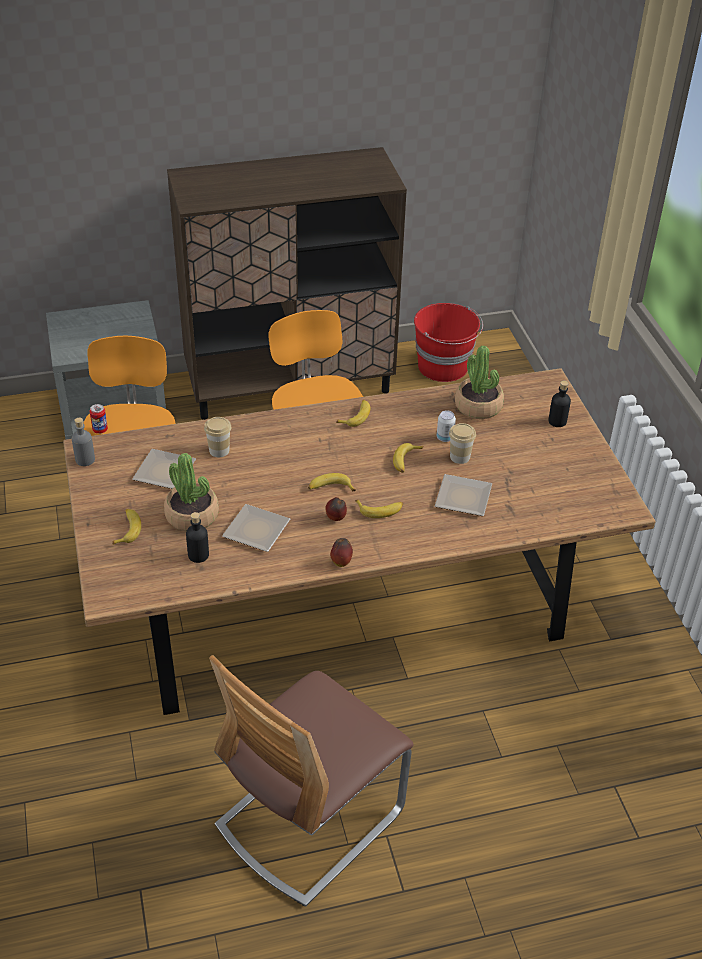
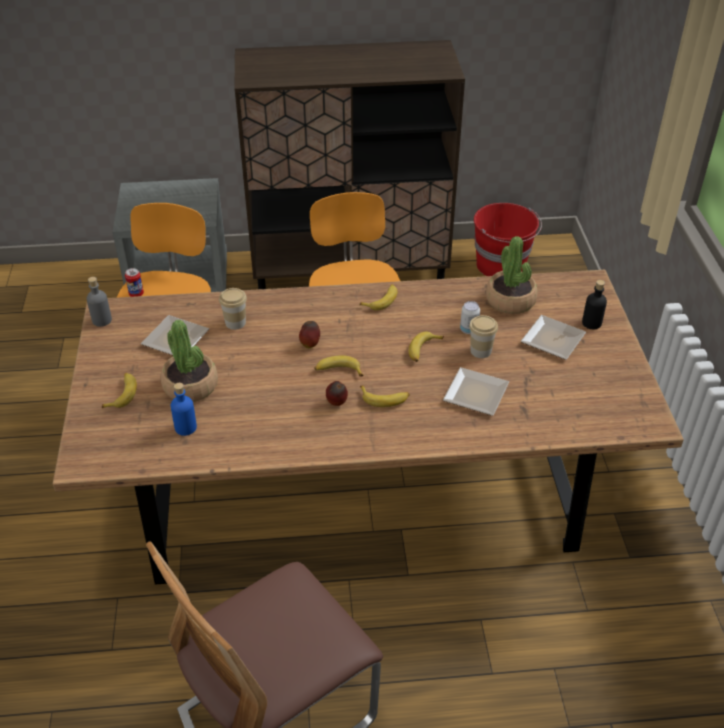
camera: 10 degrees right, 0 degrees up
black bottle [186,512,209,563] -> blue bottle [171,383,197,436]
plate [222,504,290,552] -> plate moved to [521,315,586,360]
apple [330,538,353,567] -> apple moved to [299,321,320,348]

